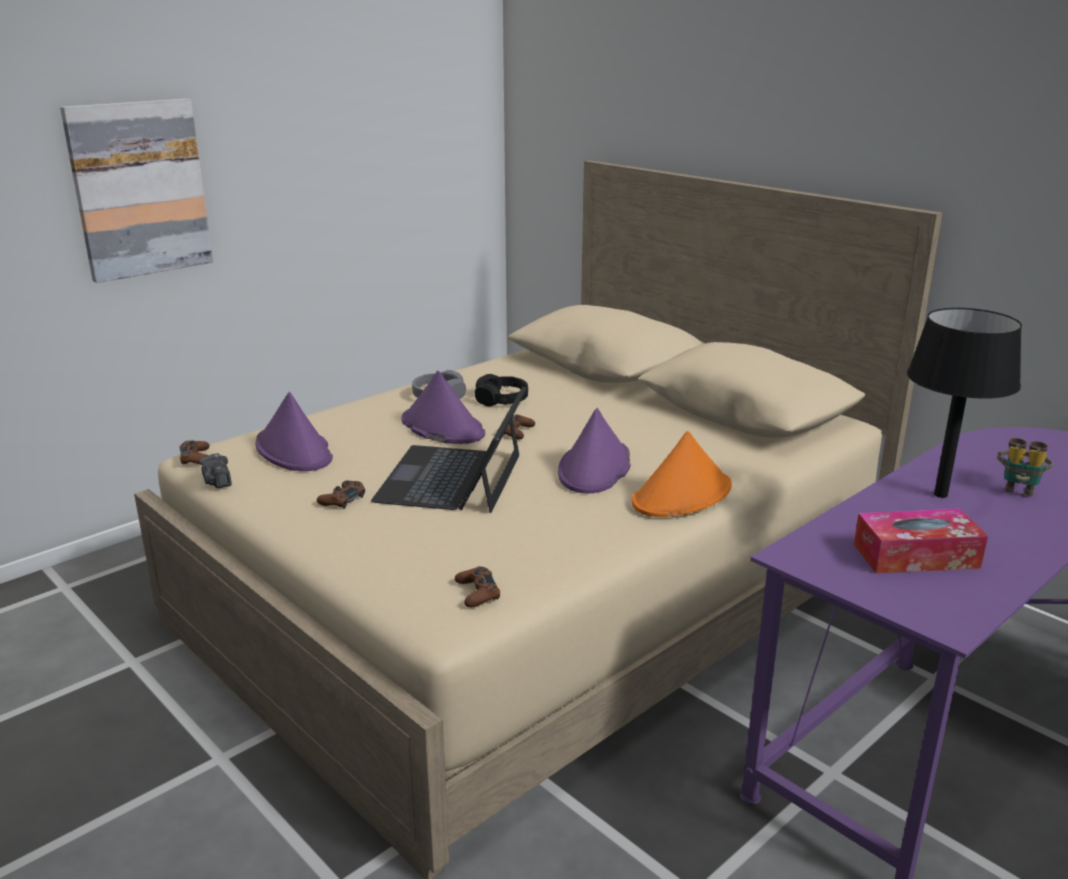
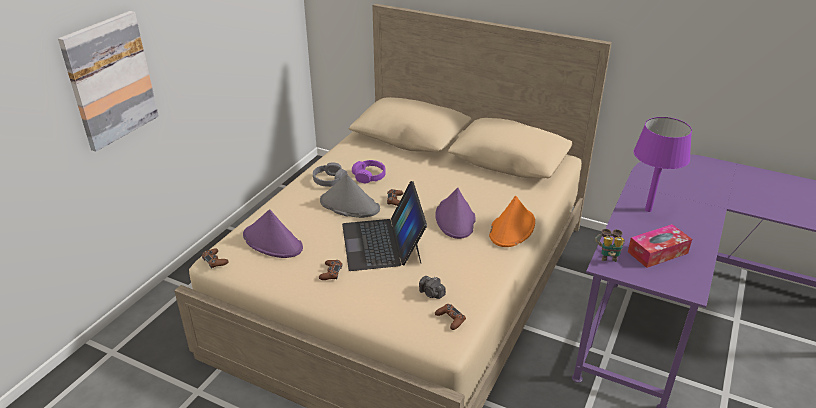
camera: 20 degrees left, 10 degrees up
camera [199,453,232,488] -> camera moved to [419,276,446,299]
purple hat [402,371,485,444] -> grey hat [320,174,380,218]
black headphones [475,374,528,407] -> purple headphones [352,160,386,183]
black table lamp [907,308,1022,498] -> purple table lamp [634,117,692,212]
binoculars [997,438,1053,497] -> binoculars moved to [595,229,625,262]

